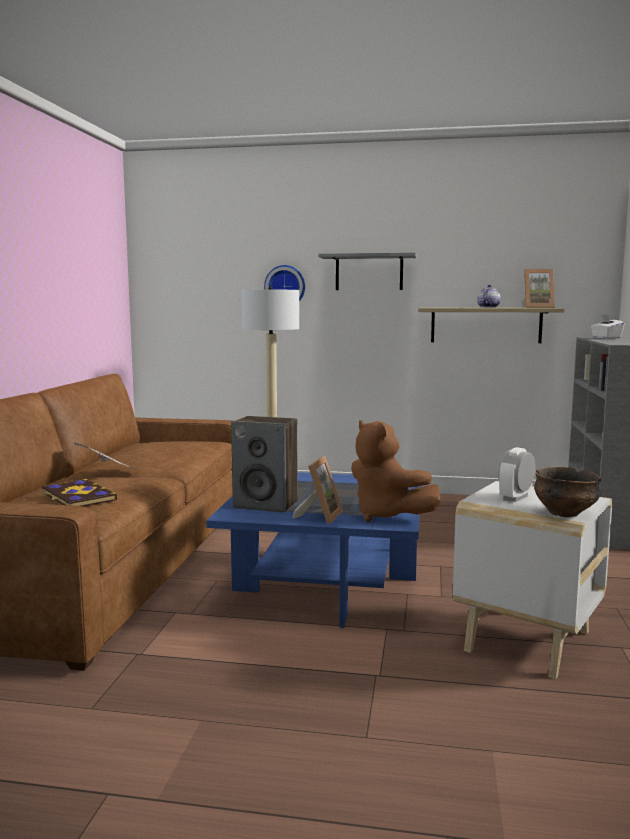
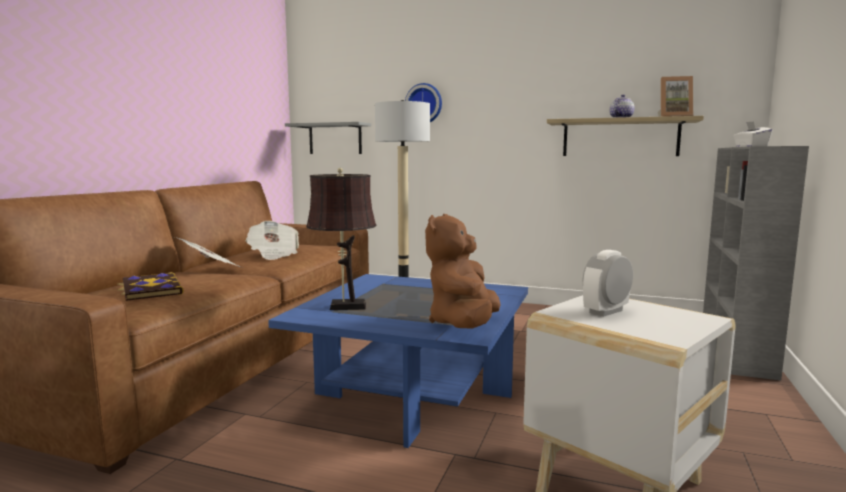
camera: 10 degrees right, 0 degrees up
speaker [231,416,298,513] -> brown table lamp [306,168,377,310]
picture frame [293,456,343,524] -> none
grey shelf [318,252,416,290] -> grey shelf moved to [285,122,371,154]
brown plush toy [351,420,441,522] -> brown plush toy turned 45 degrees clockwise [425,214,501,329]
bowl [534,467,601,517] -> none
none -> newspaper [246,221,299,260]

